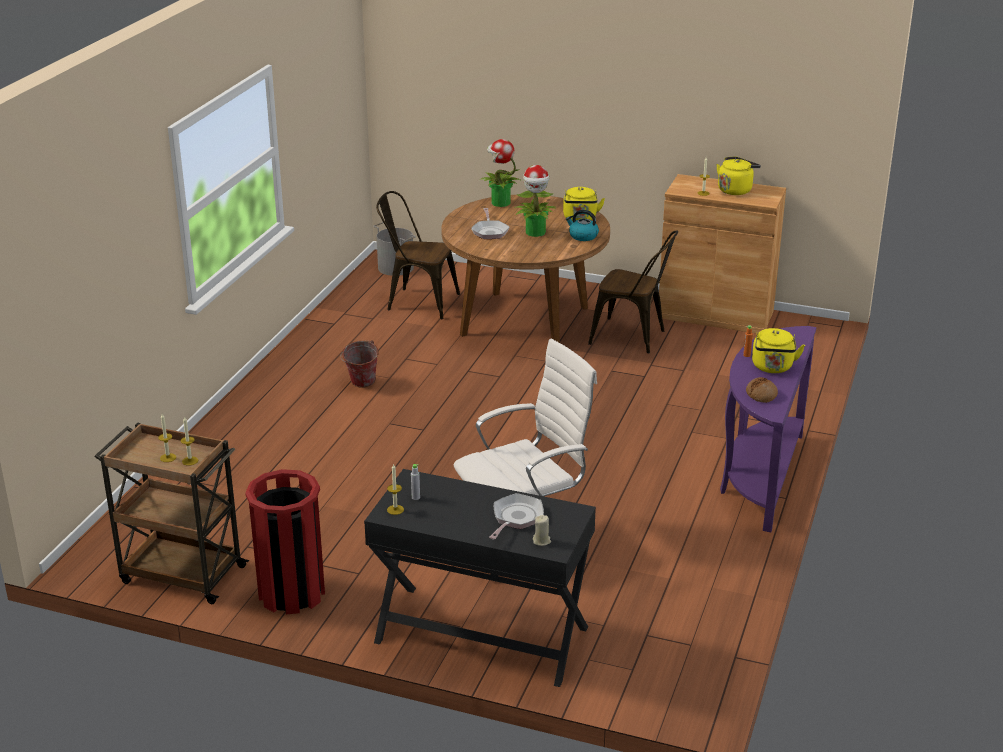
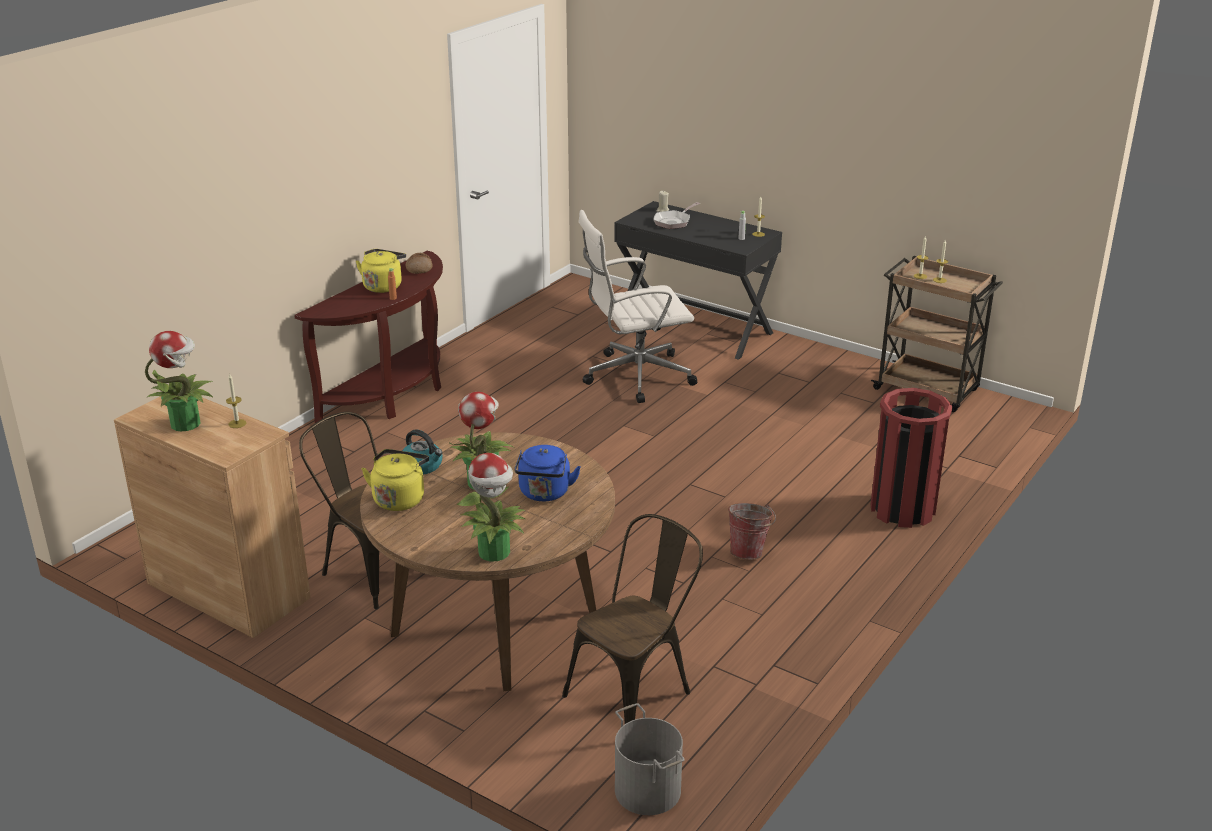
camera: 165 degrees left, 0 degrees up
red trash can [245,469,325,614] -> red trash can moved to [871,388,952,528]
brown chair [376,191,460,319] -> brown chair turned 75 degrees counterclockwise [562,514,703,724]
frying pan [471,208,509,239] -> blue kettle [514,445,581,501]
yellow kettle [716,157,761,195] -> potted plant [145,331,214,431]
purple console table [720,326,816,532] -> brown console table [294,251,443,423]

